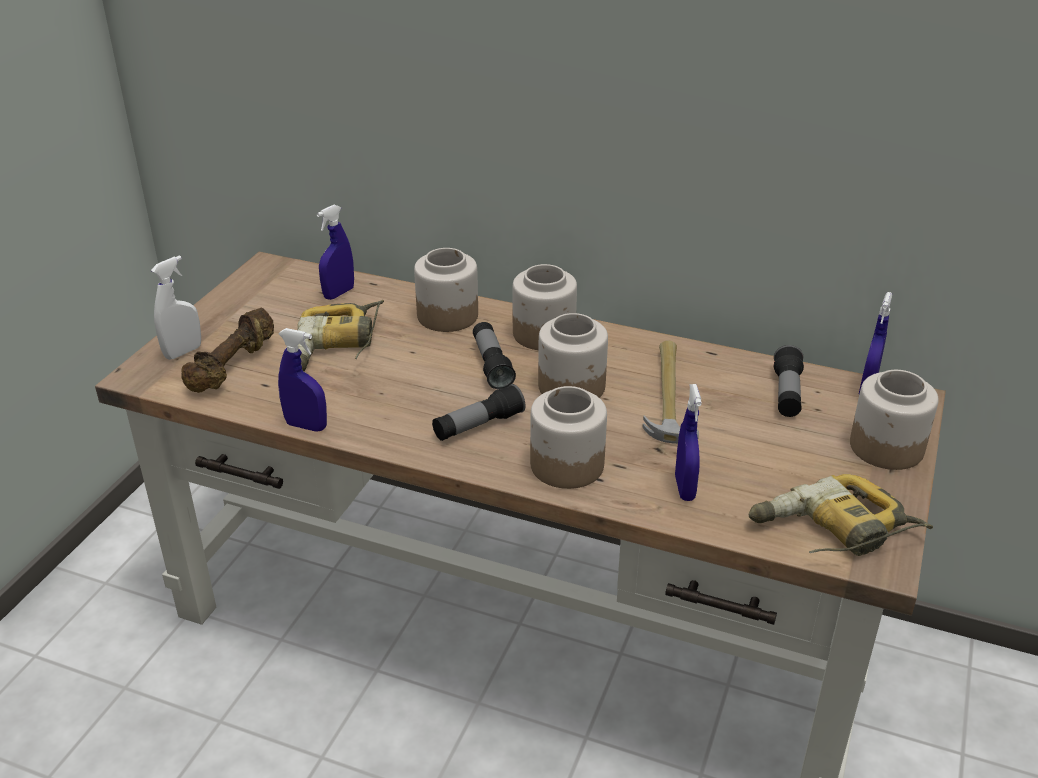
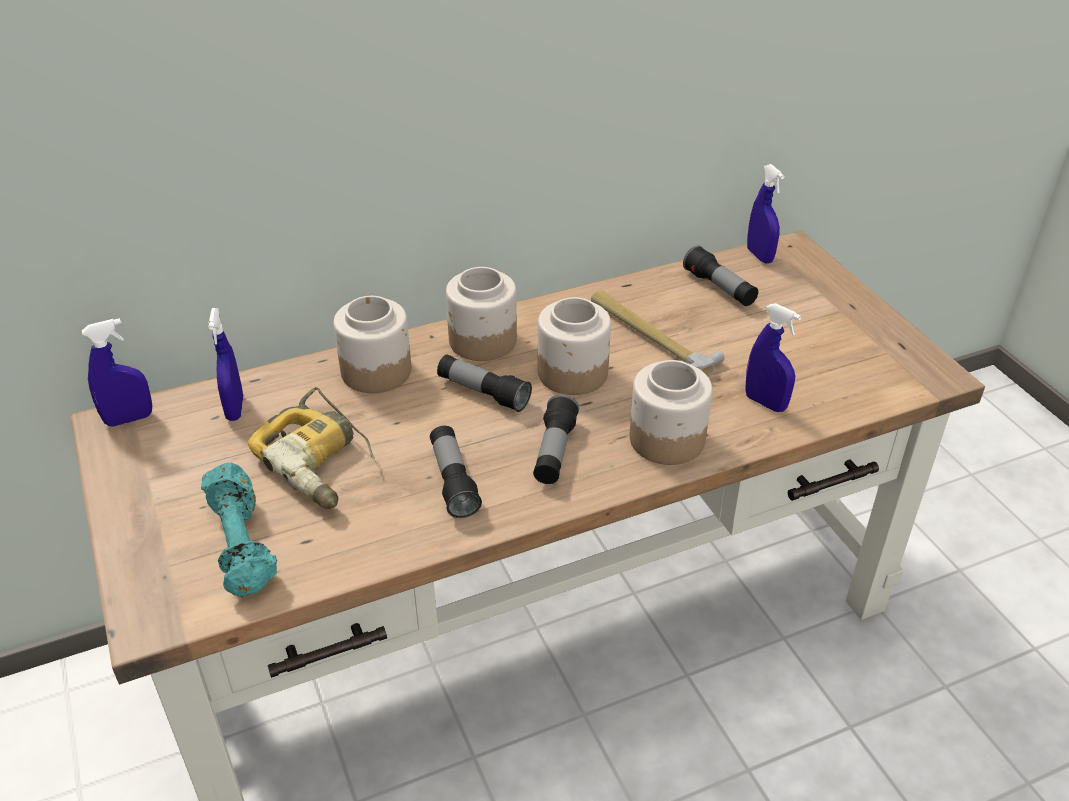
camera: 45 degrees left, 5 degrees up
white spray bottle [151,255,201,360] -> none
brown dumbbell [181,308,274,393] -> turquoise dumbbell [201,462,277,597]
blue spray bottle [278,328,327,431] -> blue spray bottle moved to [82,318,152,427]
power drill [749,474,933,556] -> none
jar [850,370,939,470] -> none
none -> flashlight [430,426,482,518]

